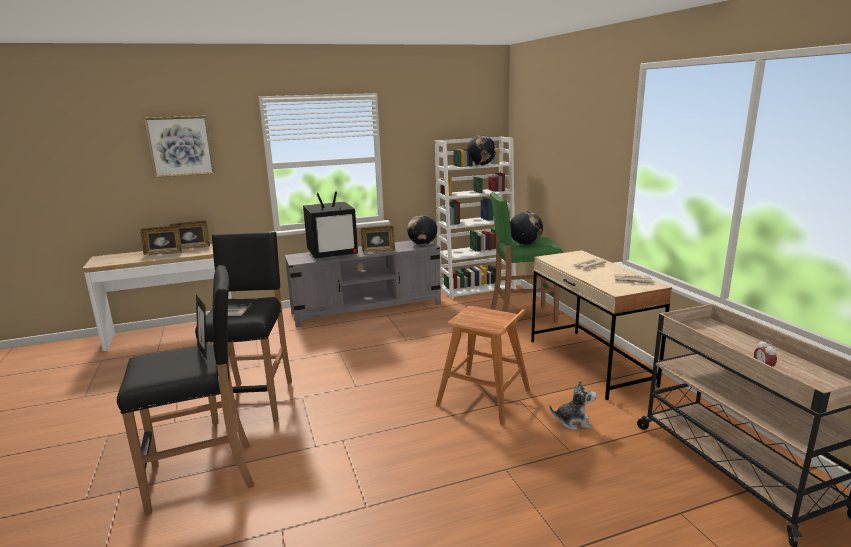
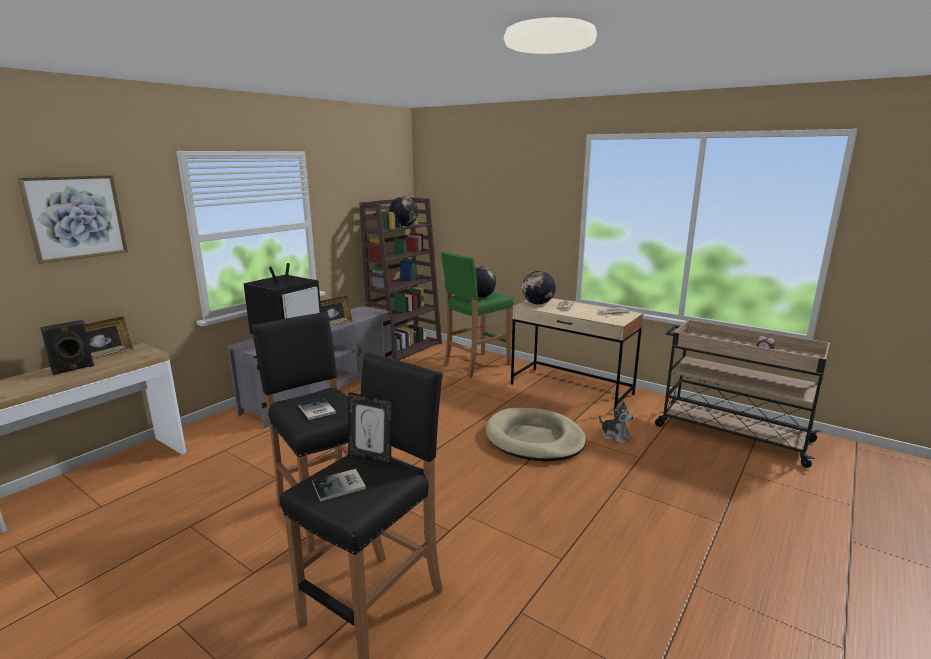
camera: 35 degrees left, 0 degrees up
picture frame [140,226,182,255] -> black speaker [40,320,94,375]
globe [407,215,437,245] -> globe moved to [522,271,556,305]
white bookcase [435,137,516,299] -> brown bookcase [360,198,442,360]
brown stool [436,306,530,425] -> beige dog bed [486,408,586,462]
plush toy [549,380,597,430] -> plush toy turned 75 degrees clockwise [599,401,633,444]
none -> book [312,469,366,501]

